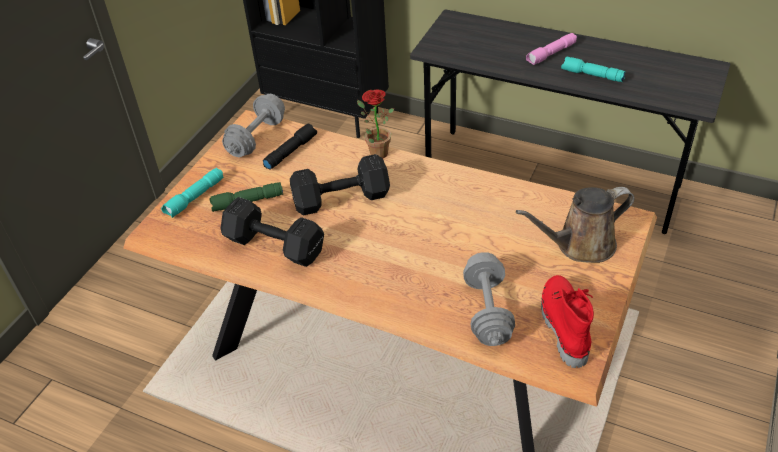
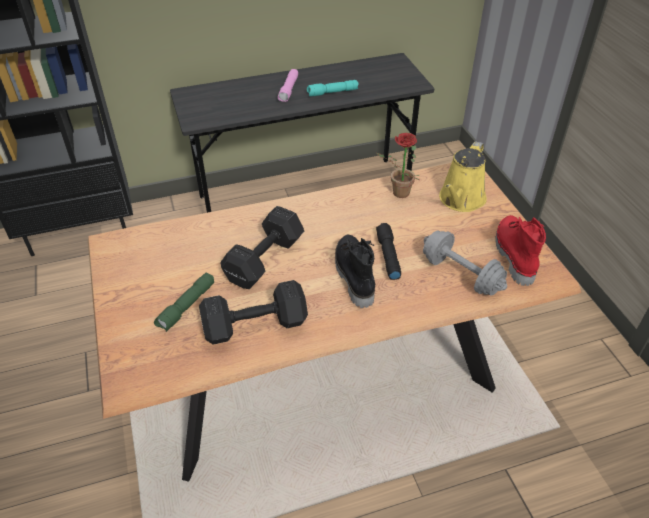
camera: 45 degrees left, 0 degrees up
turquoise flashlight [161,168,224,218] -> none
grey dumbbell [222,94,285,157] -> none
black flashlight [262,124,317,170] -> black flashlight moved to [376,223,401,280]
potted plant [357,89,394,158] -> potted plant moved to [377,133,419,198]
brown watering can [516,187,634,263] -> yellow watering can [439,141,487,212]
red boot [541,275,594,368] -> red boot turned 45 degrees clockwise [495,215,546,286]
none -> black boot [335,235,375,308]

